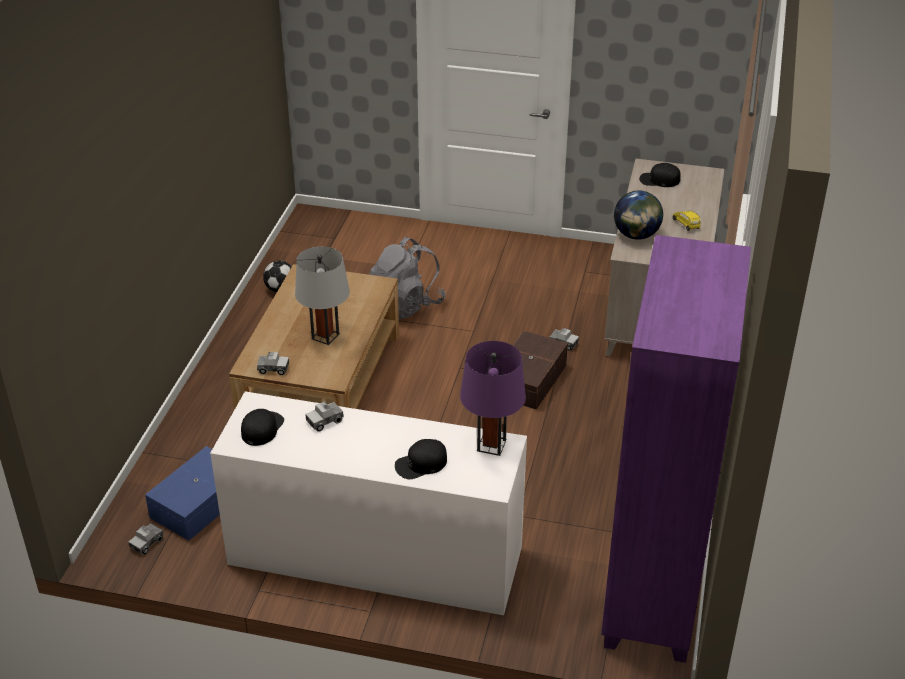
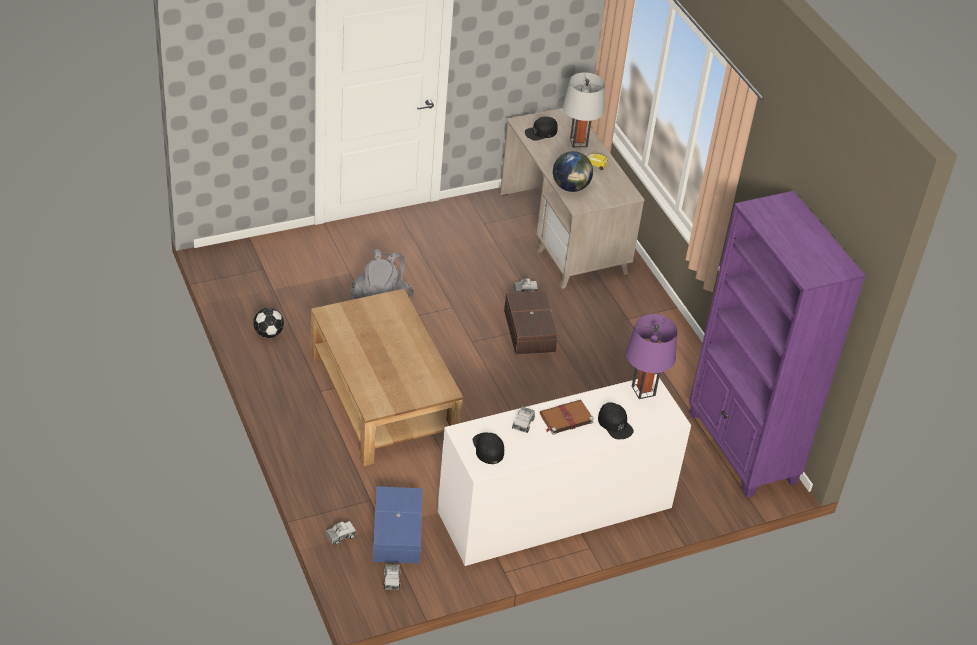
camera: 40 degrees left, 5 degrees up
toy truck [257,352,289,375] -> toy truck moved to [326,521,356,545]
grey table lamp [295,246,350,345] -> grey table lamp moved to [563,72,605,147]
black cap [395,439,447,479] -> black cap turned 60 degrees counterclockwise [598,402,634,439]
none -> brown book [540,400,594,435]

